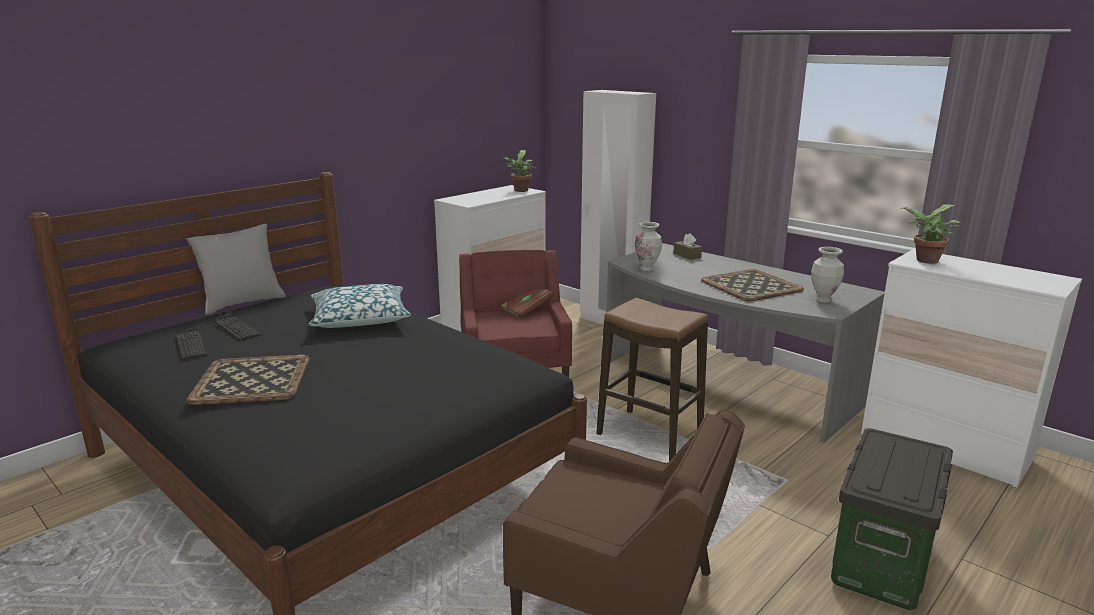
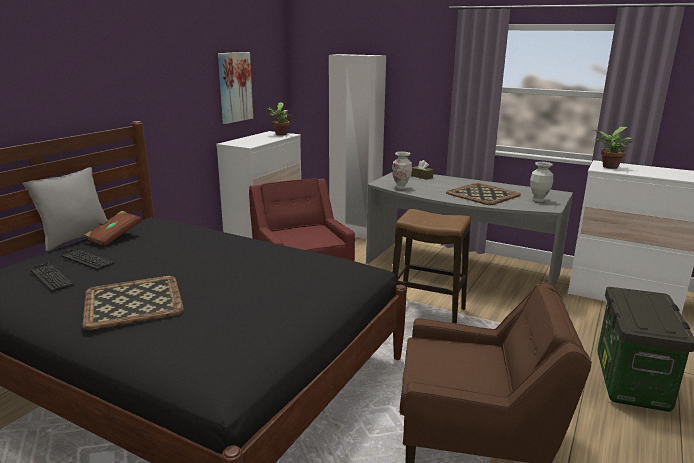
camera: 15 degrees left, 0 degrees up
pillow [309,284,411,328] -> none
brown book [501,287,554,318] -> brown book moved to [84,211,142,246]
none -> picture [218,52,253,124]

